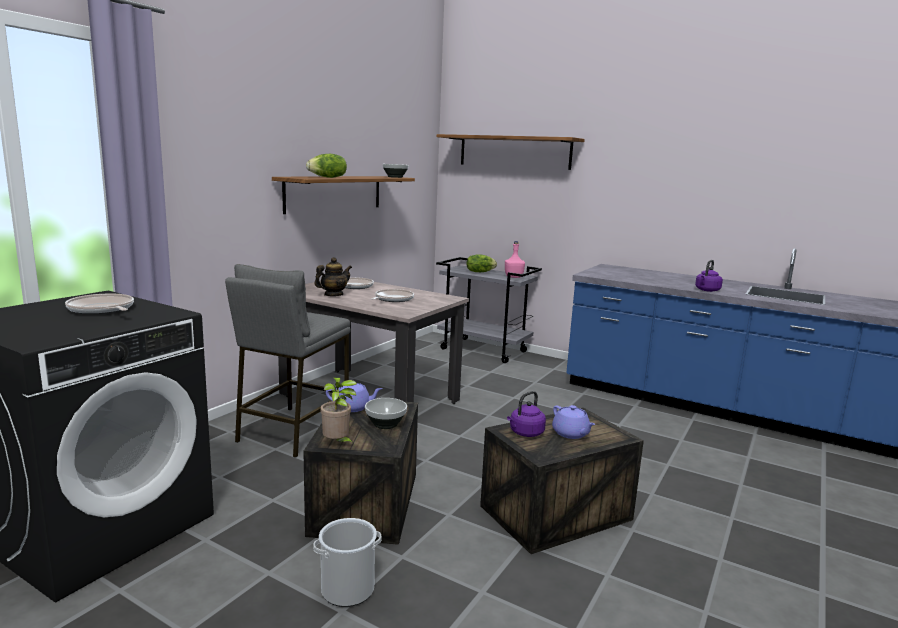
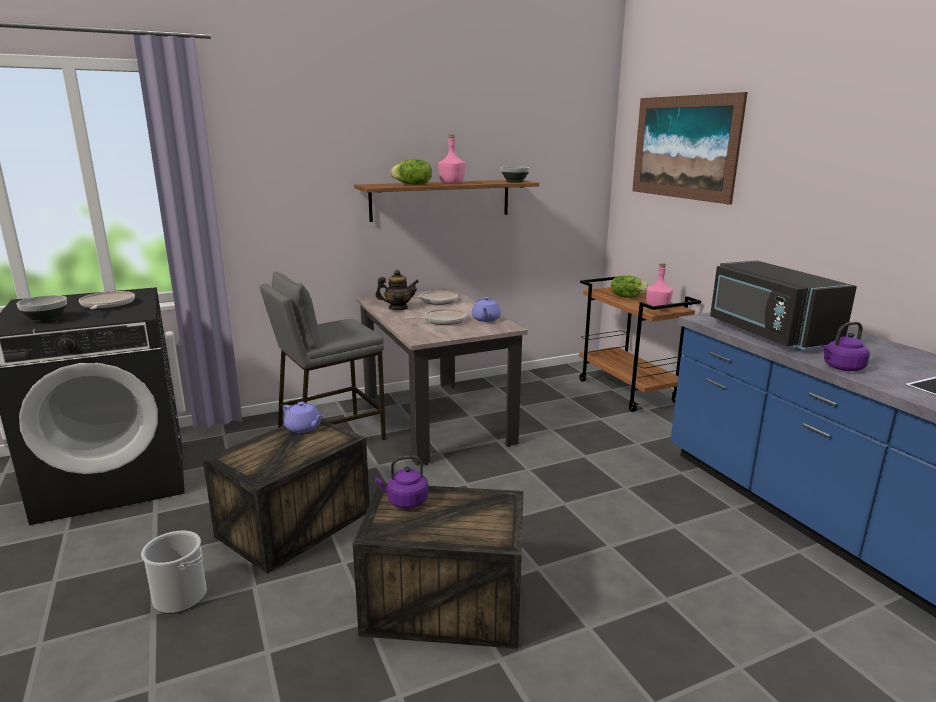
camera: 35 degrees right, 5 degrees up
potted plant [321,378,357,446] -> none
bowl [365,398,407,429] -> bowl moved to [17,295,67,323]
grey cart [436,257,542,363] -> brown cart [579,277,701,412]
shelf [437,134,585,170] -> picture [632,92,748,205]
purple teapot [552,405,595,439] -> purple teapot moved to [472,297,501,322]
none -> pink bottle [438,135,466,184]
none -> black microwave [710,261,857,350]

